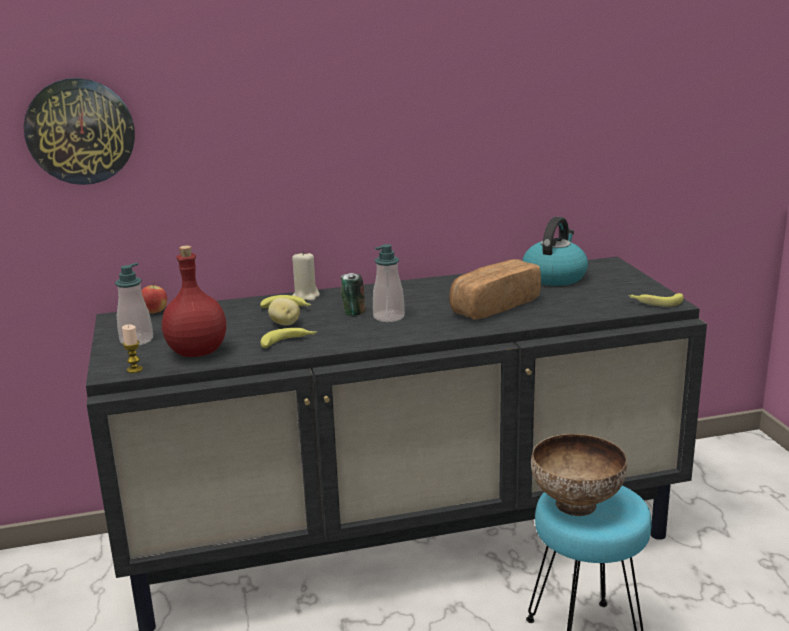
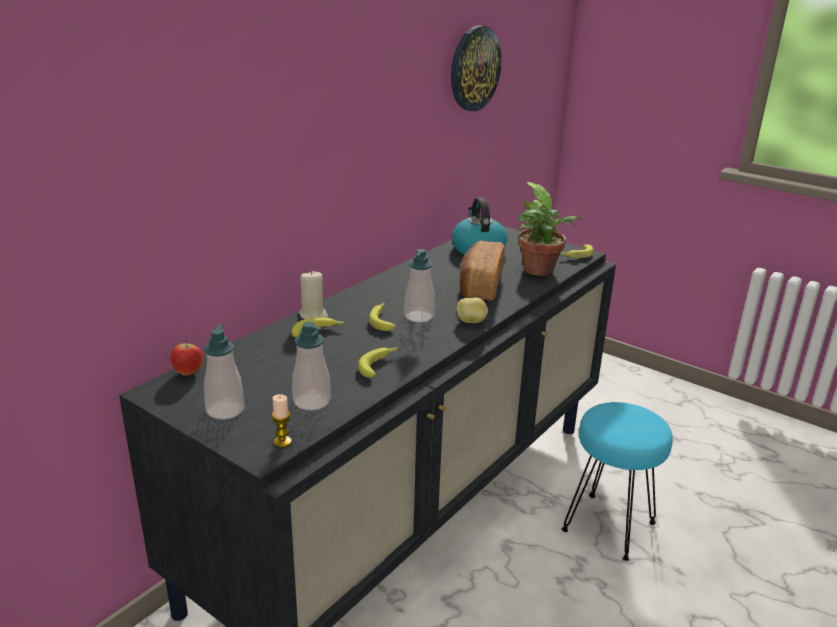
camera: 40 degrees left, 5 degrees up
wall clock [24,78,135,185] -> wall clock moved to [451,26,502,111]
red bottle [162,245,226,357] -> soap dispenser [292,322,331,410]
potato [268,298,300,325] -> potato moved to [456,298,488,323]
can [341,273,366,316] -> banana [369,303,396,331]
bowl [531,434,627,516] -> none
none -> potted plant [516,182,582,276]

